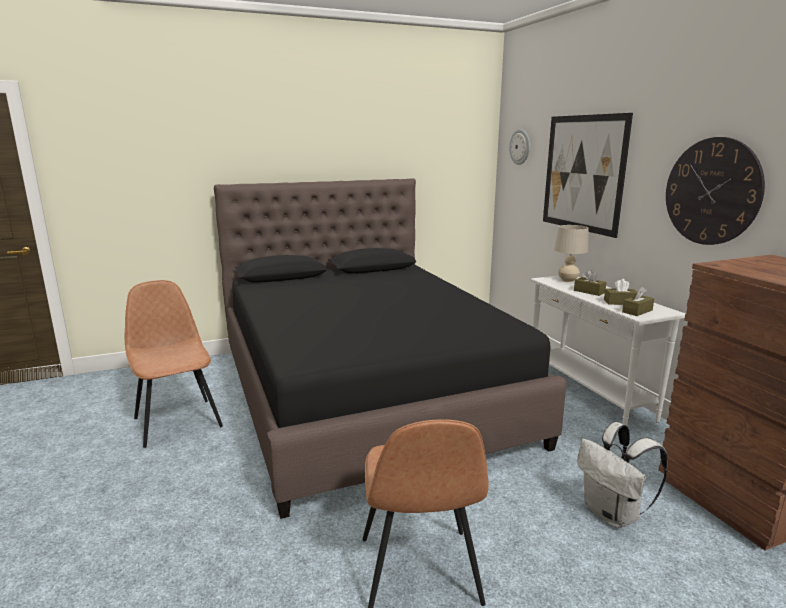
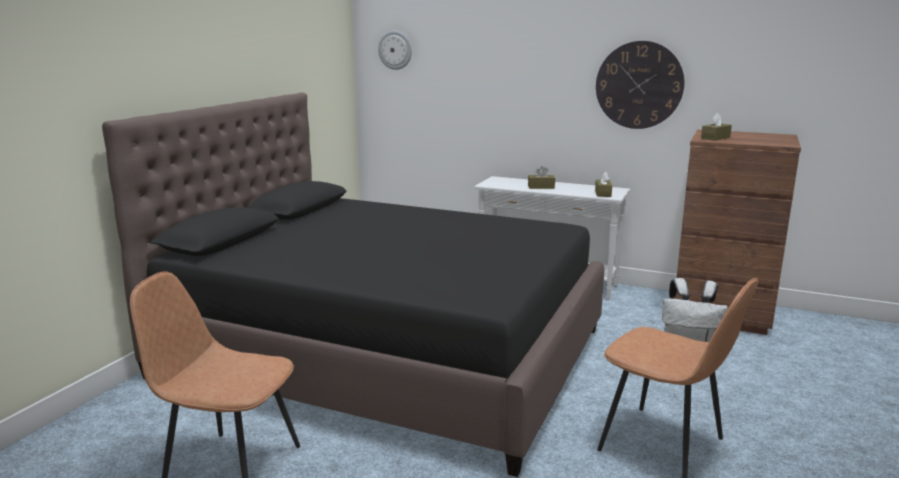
camera: 45 degrees left, 0 degrees up
picture [543,113,633,238] -> none
beige table lamp [554,225,588,282] -> none
brown tissue box [604,279,638,305] -> brown tissue box moved to [701,113,732,141]

